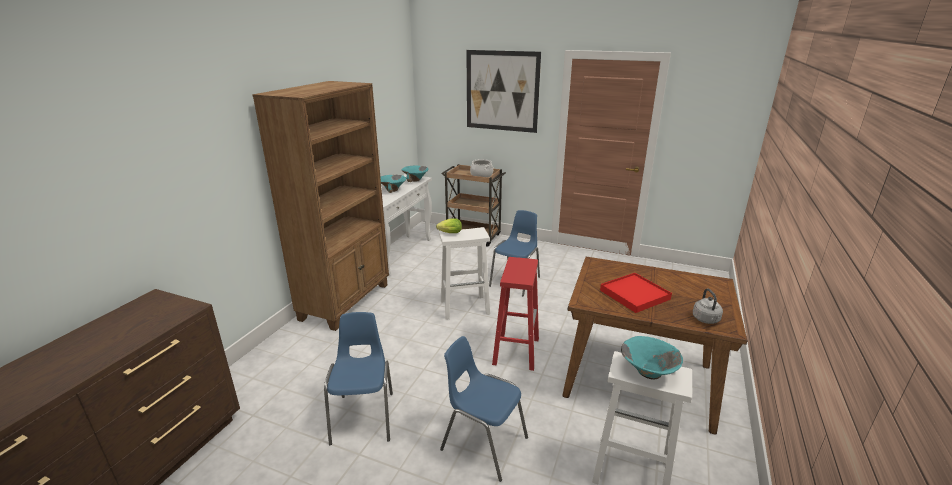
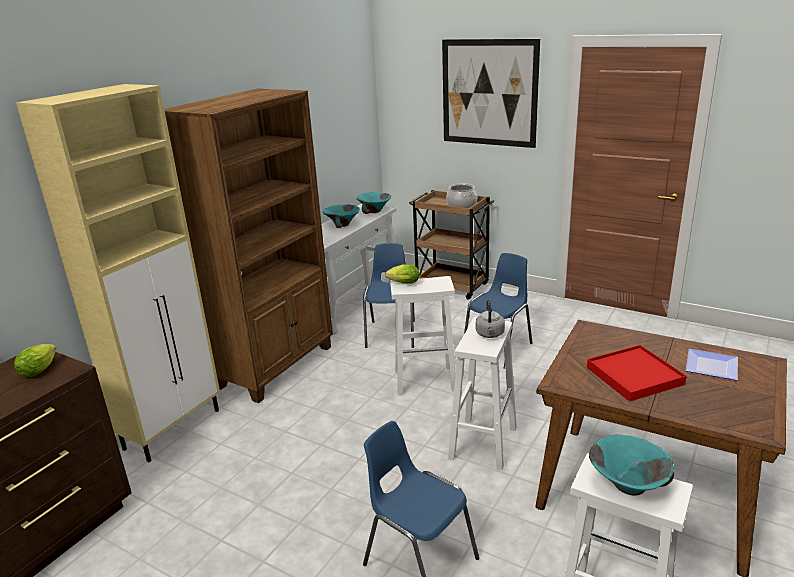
camera: 10 degrees right, 0 degrees up
blue chair [324,312,393,445] -> blue chair moved to [363,243,415,348]
red stool [492,257,539,371] -> white stool [448,317,517,470]
grey kettle [693,288,723,324] -> grey kettle moved to [476,299,505,338]
none -> lettuce [14,344,56,377]
none -> beige cabinet [16,84,220,462]
none -> plate [686,349,738,380]

